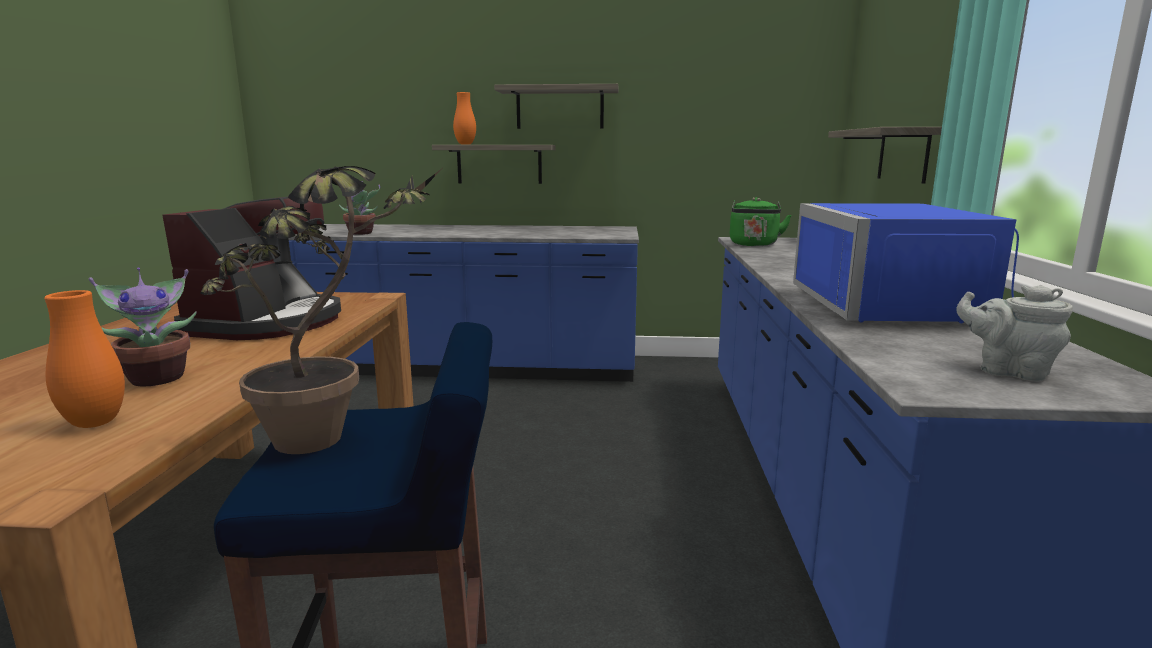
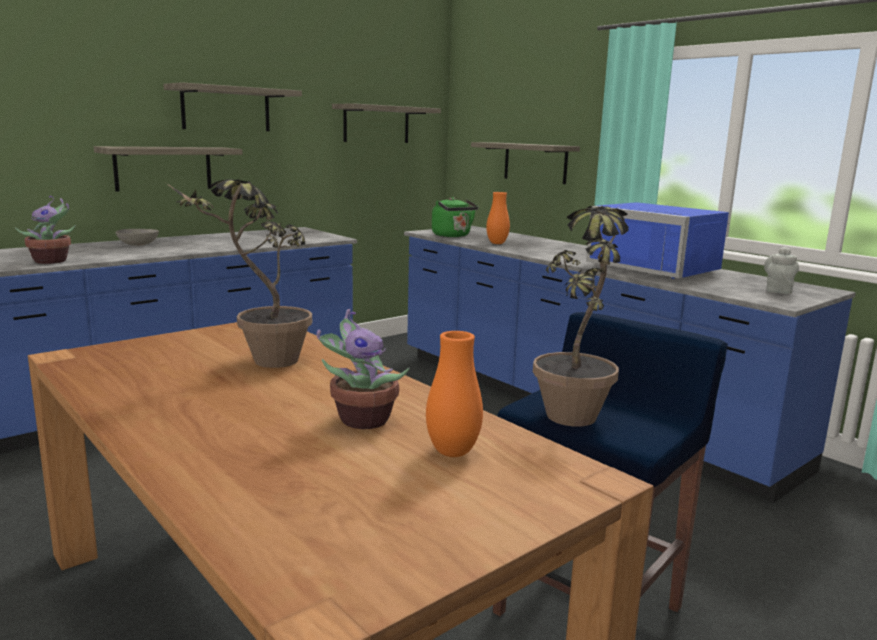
camera: 45 degrees left, 0 degrees up
coffee machine [162,197,341,340] -> potted plant [166,179,312,368]
orange vase [453,92,476,145] -> orange vase moved to [486,192,510,244]
grey teapot [956,285,1073,381] -> grey teapot turned 120 degrees clockwise [764,247,799,294]
none -> grey bowl [116,229,159,246]
none -> shelf [332,103,441,143]

